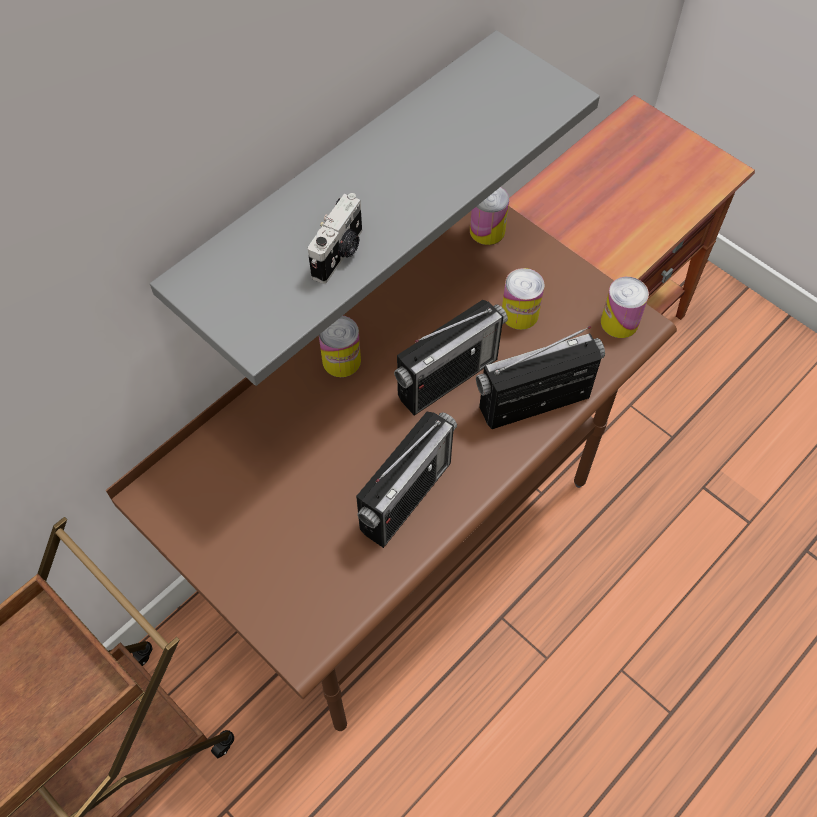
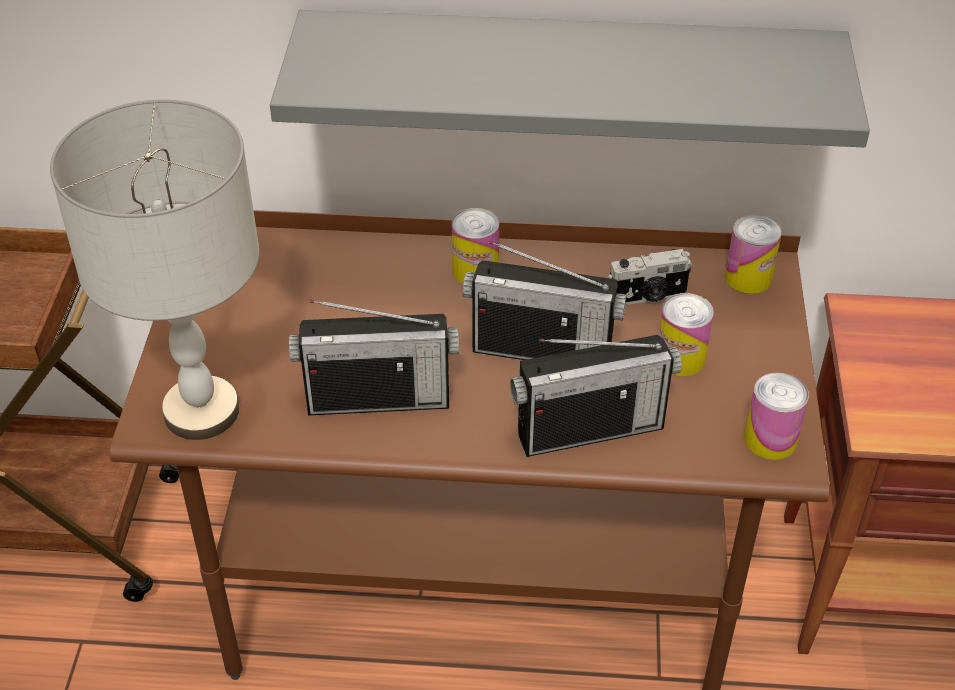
camera: 50 degrees right, 15 degrees down
camera [308,193,362,284] -> camera moved to [608,249,692,305]
radio [476,326,605,429] -> radio turned 135 degrees clockwise [510,335,682,457]
none -> grey table lamp [50,99,260,440]

